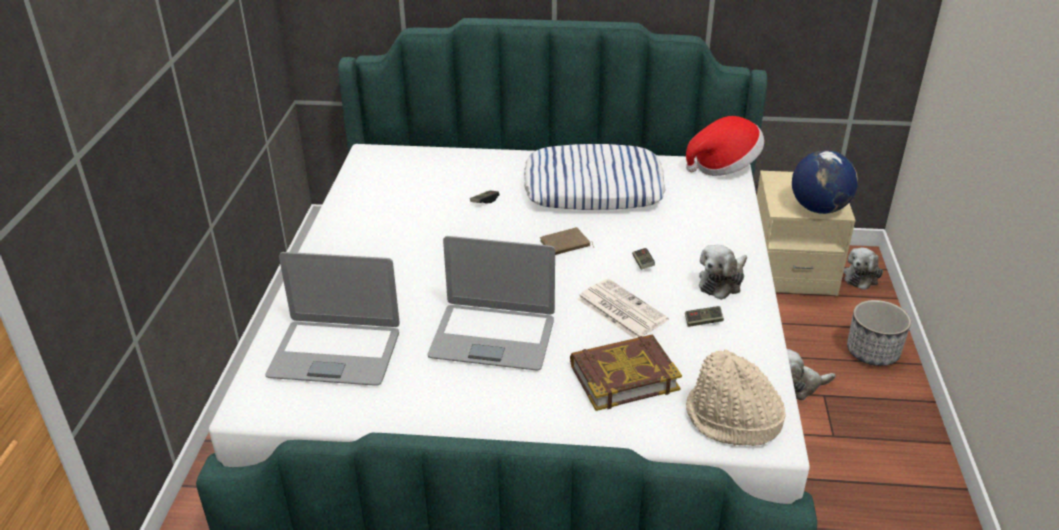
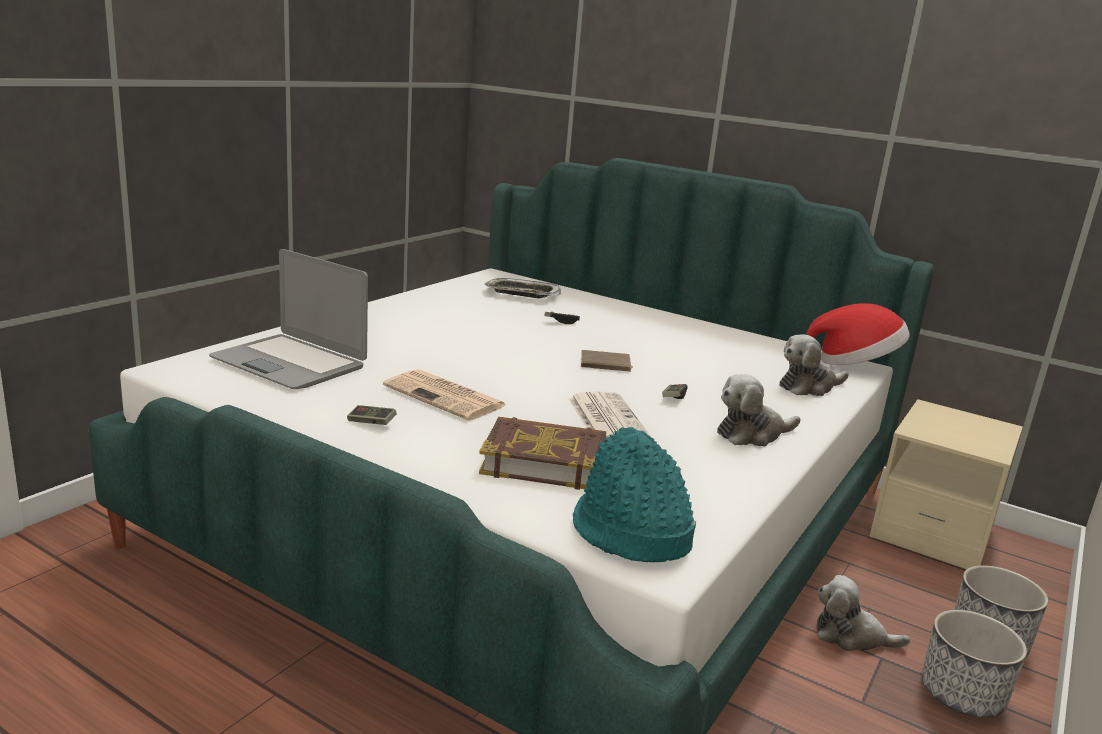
camera: 25 degrees right, 15 degrees down
laptop [428,236,555,370] -> newspaper [383,369,508,420]
pillow [524,144,666,210] -> none
game controller [685,306,724,327] -> game controller moved to [347,405,397,425]
beige hat [686,349,786,446] -> turquoise hat [573,427,696,562]
globe [792,150,858,214] -> none
plush toy [843,248,883,290] -> plush toy moved to [779,334,849,396]
none -> tray [485,278,561,298]
none -> planter [921,610,1027,718]

